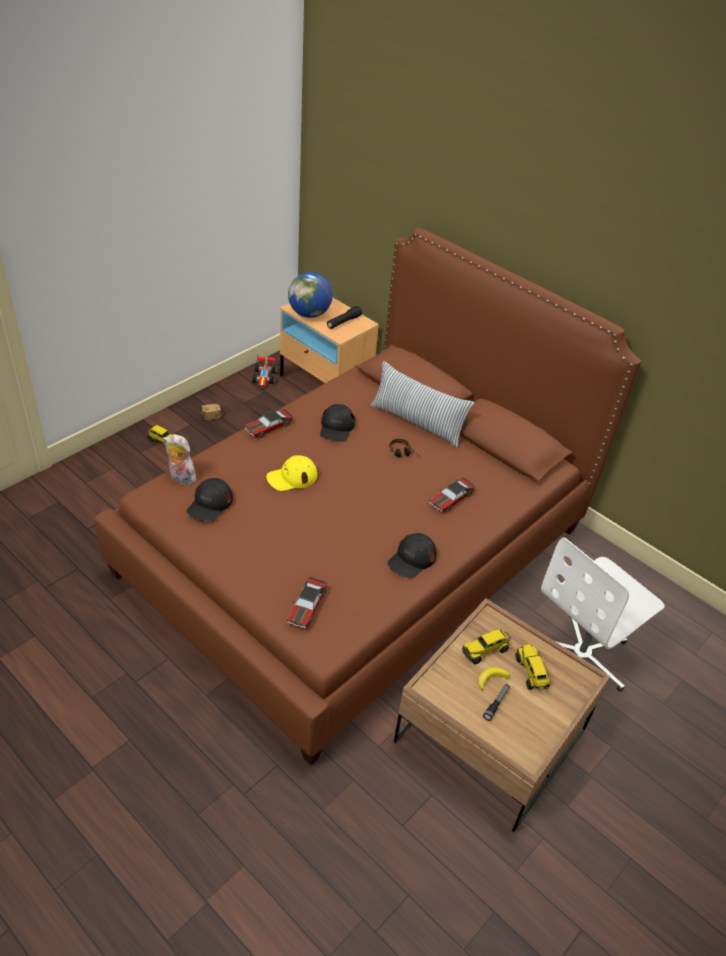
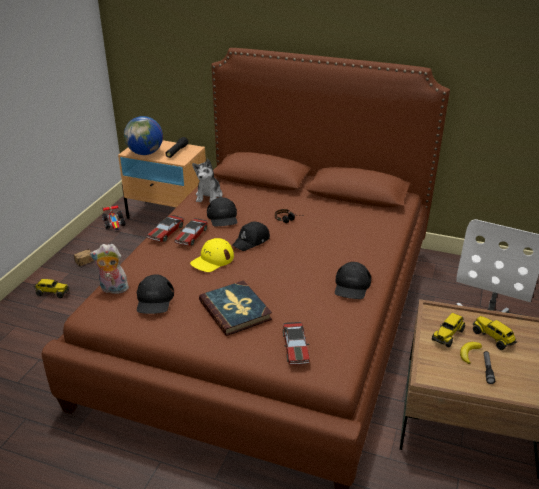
camera: 20 degrees left, 10 degrees down
pillow [371,361,474,448] -> none
toy car [429,477,475,513] -> toy car moved to [175,218,208,246]
none -> plush toy [192,159,223,203]
none -> book [199,280,272,336]
none -> black cap [232,222,270,251]

